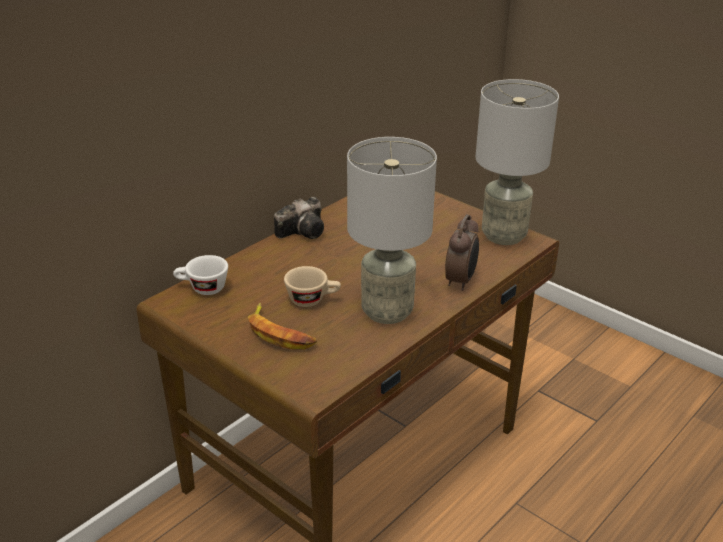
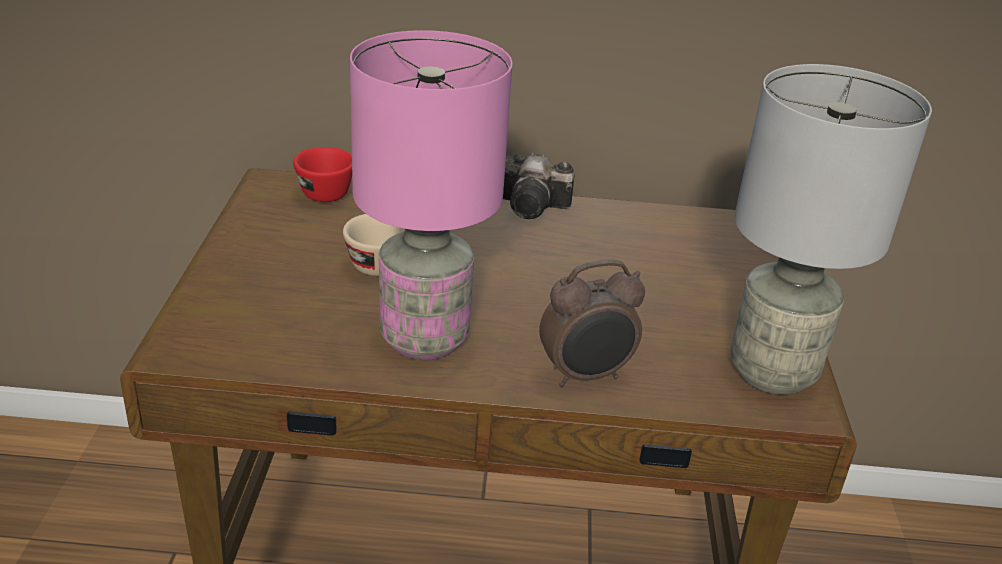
camera: 50 degrees right, 0 degrees up
white cup [173,255,228,295] -> red cup [293,147,352,202]
banana [248,303,317,350] -> none
grey table lamp [347,137,437,324] -> pink table lamp [350,30,513,360]

